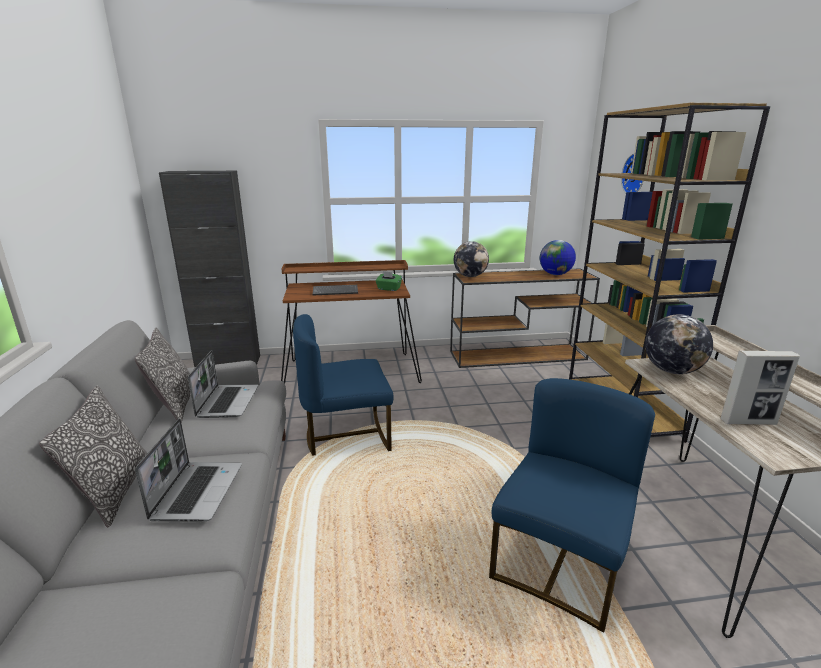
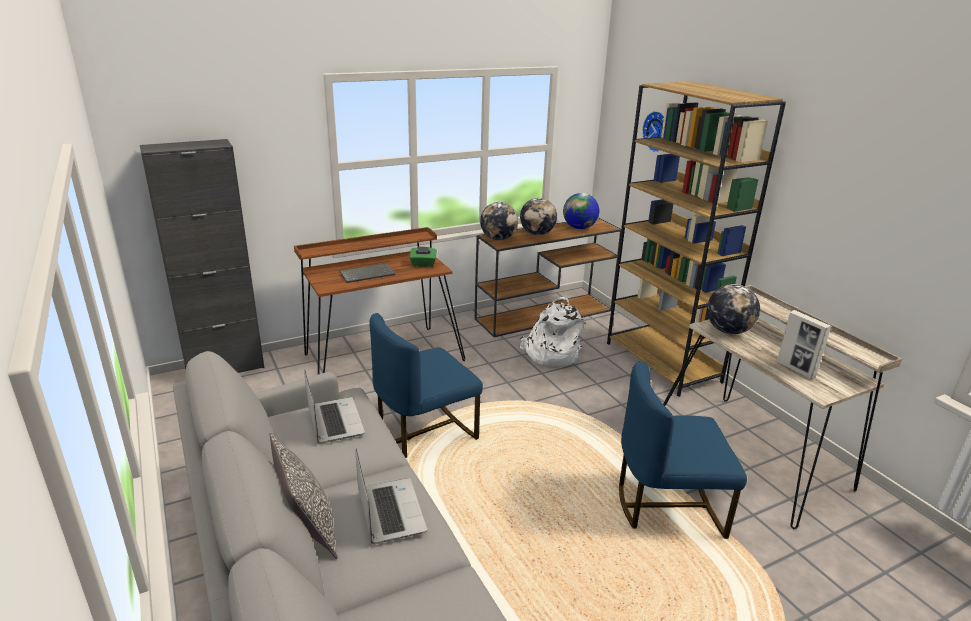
camera: 20 degrees left, 5 degrees up
pillow [135,328,191,423] -> none
blue chair [489,378,655,633] -> blue chair turned 105 degrees counterclockwise [619,361,747,539]
picture frame [721,350,800,425] -> picture frame turned 75 degrees clockwise [777,310,832,379]
none -> globe [520,198,557,235]
none -> white backpack [520,297,585,366]

